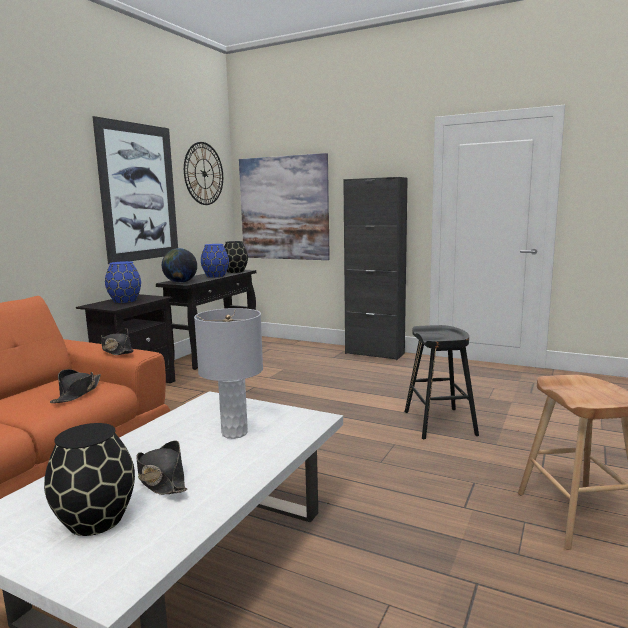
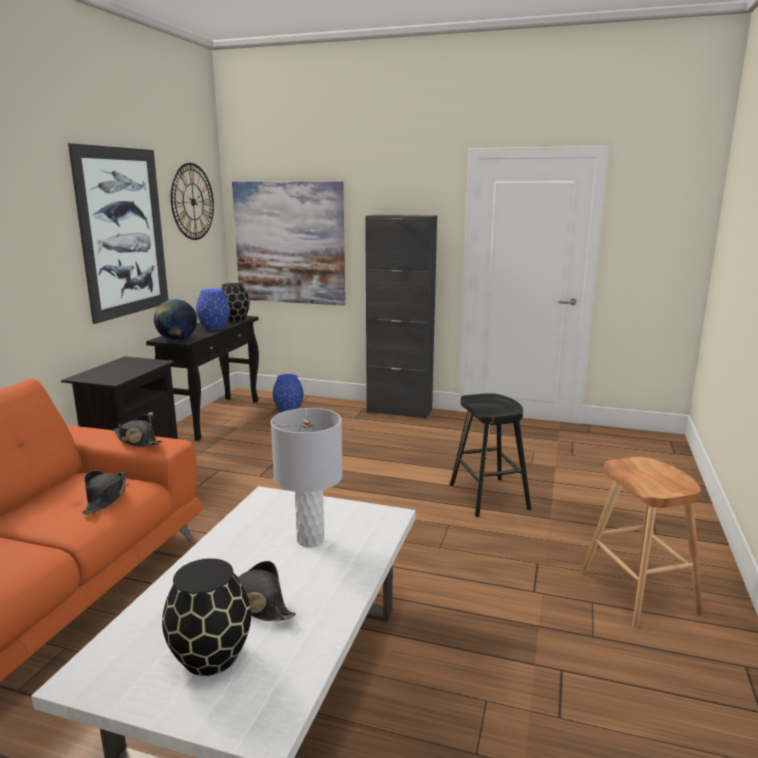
camera: 10 degrees left, 5 degrees up
blue vase [105,261,141,303] -> blue vase moved to [273,374,304,412]

